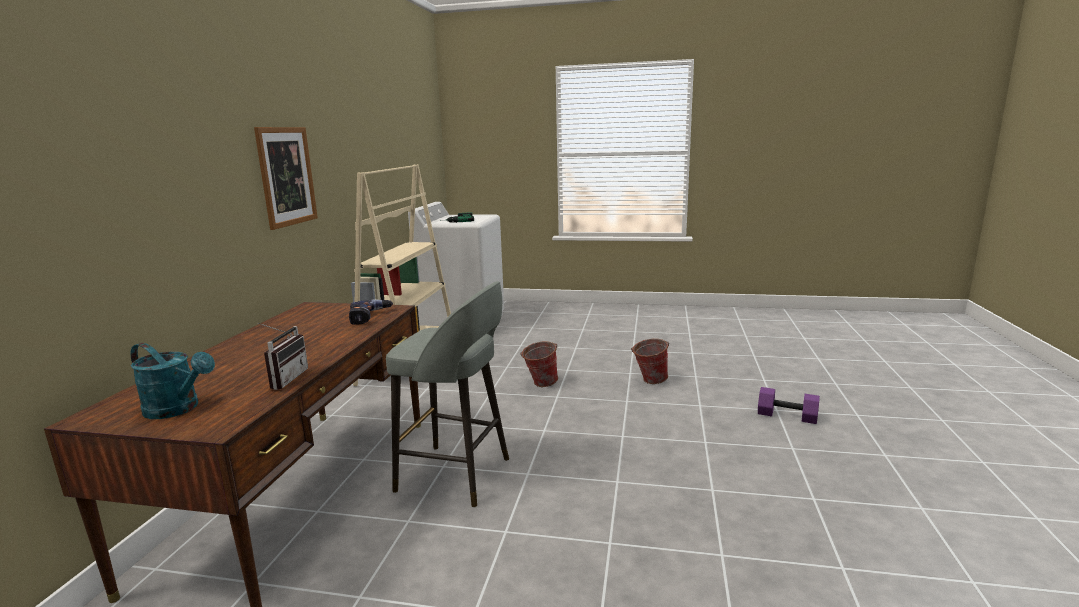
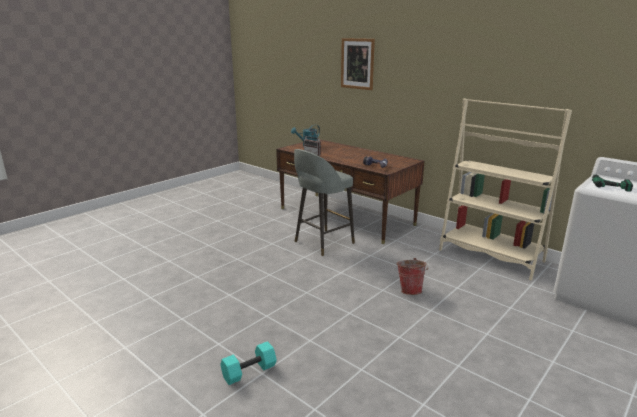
camera: 120 degrees right, 5 degrees up
picture [254,127,318,230] -> picture moved to [341,38,375,90]
bucket [631,339,669,384] -> none
purple dumbbell [758,387,820,424] -> turquoise dumbbell [220,341,277,385]

